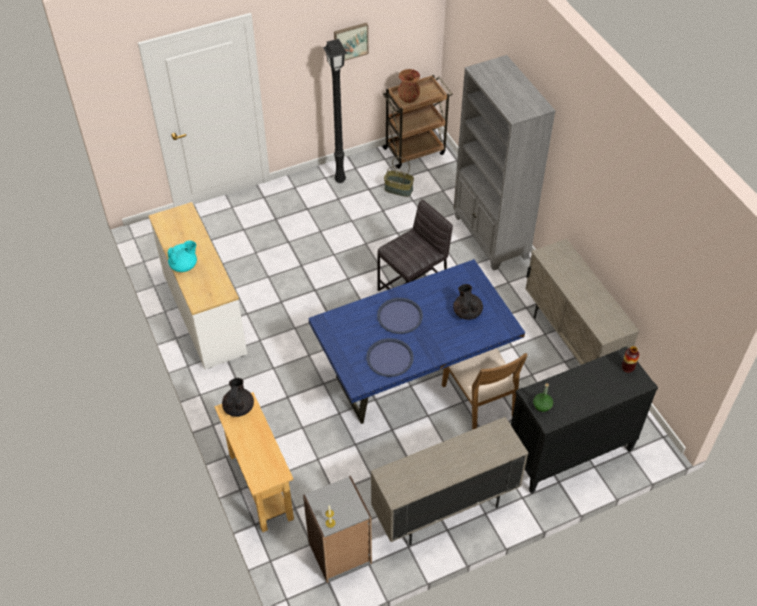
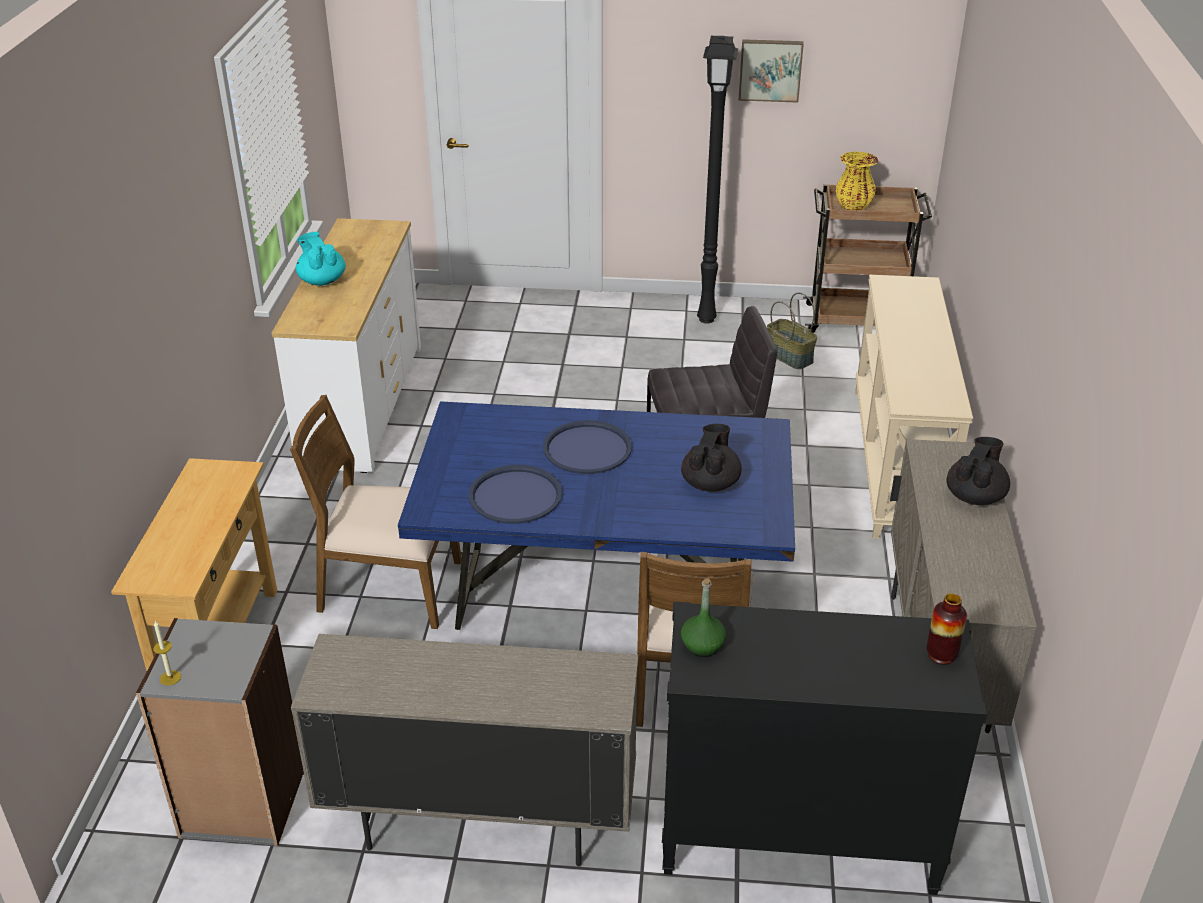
camera: 30 degrees right, 15 degrees down
turquoise teapot [168,241,197,272] -> turquoise teapot turned 120 degrees counterclockwise [296,232,346,286]
black teapot [222,378,254,417] -> black teapot moved to [946,437,1010,505]
brown vase [398,69,420,103] -> yellow vase [835,152,879,210]
grey bookcase [453,55,556,271] -> beige console table [855,275,973,539]
none -> brown chair [290,395,462,629]

